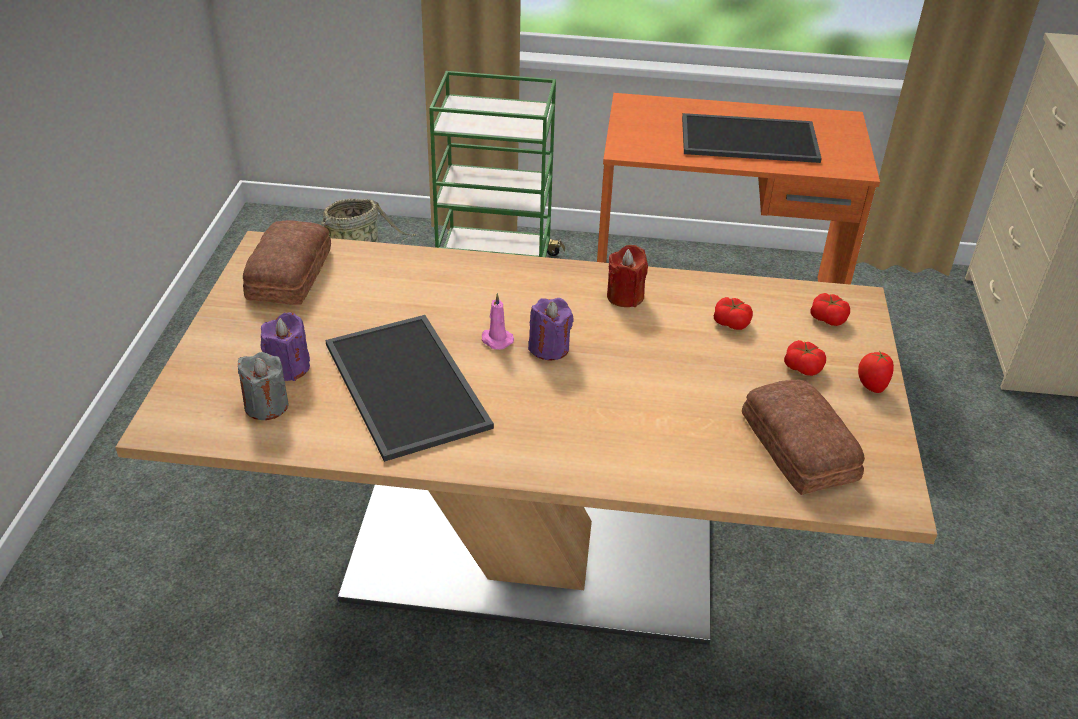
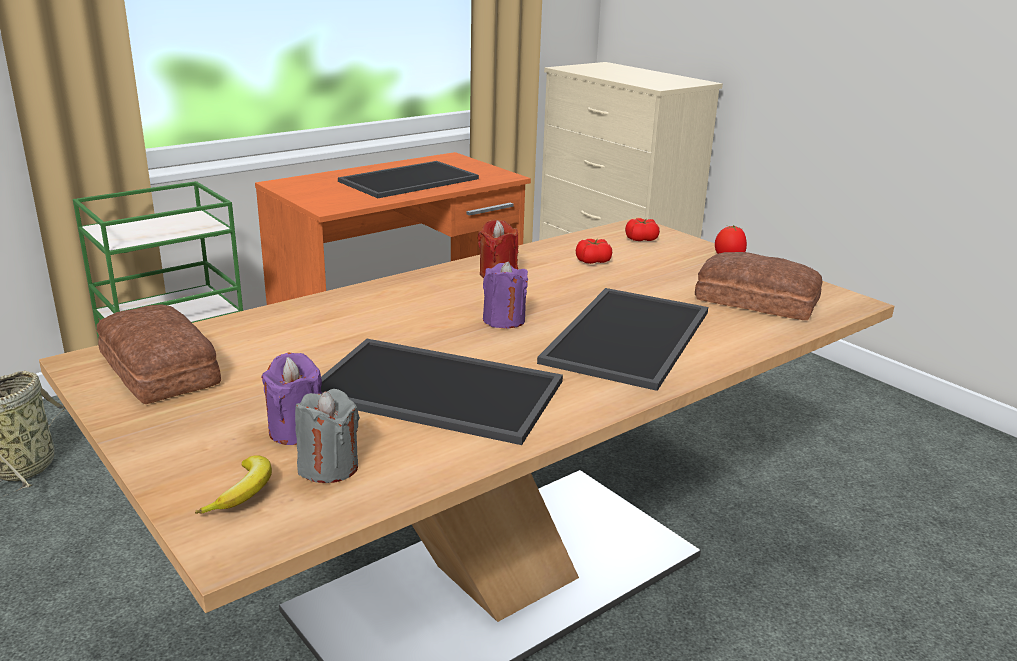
camera: 45 degrees left, 15 degrees down
pink candle [482,293,514,350] -> none
tomato [784,340,826,376] -> none
none -> banana [195,455,272,514]
none -> tray [537,288,708,391]

